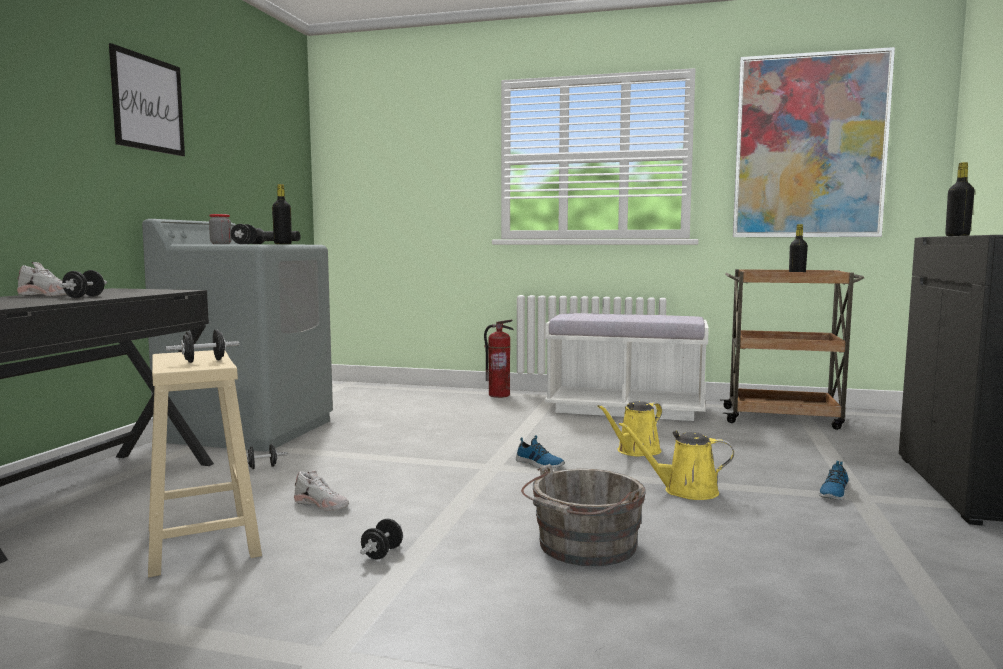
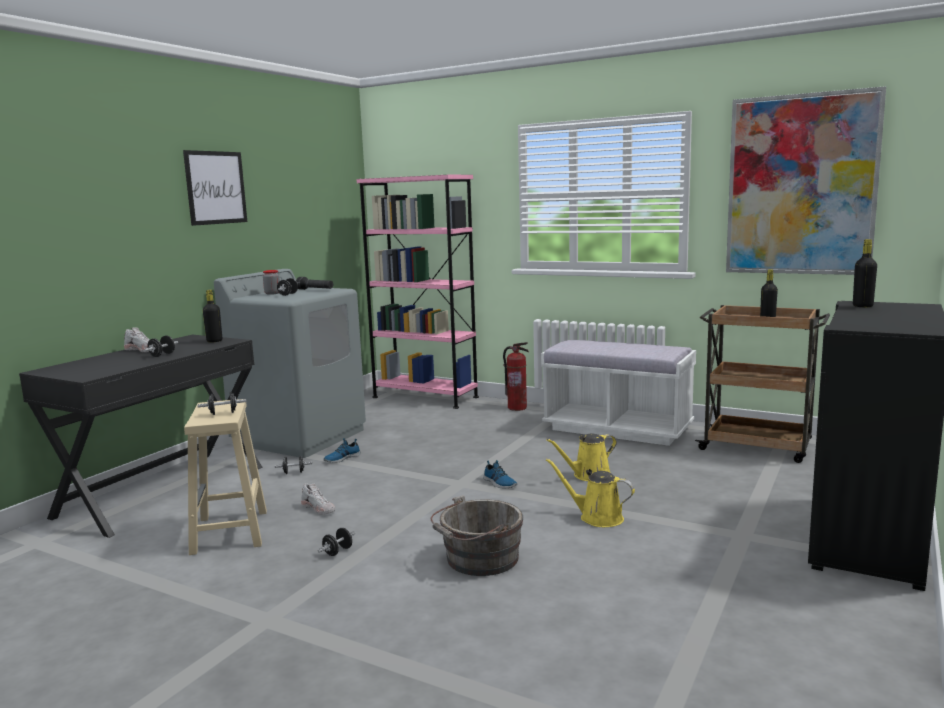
camera: 15 degrees right, 5 degrees up
black bottle [272,184,292,244] -> black bottle moved to [203,290,222,342]
shoe [818,461,849,500] -> shoe moved to [324,438,361,463]
none -> pink bookcase [356,175,479,409]

